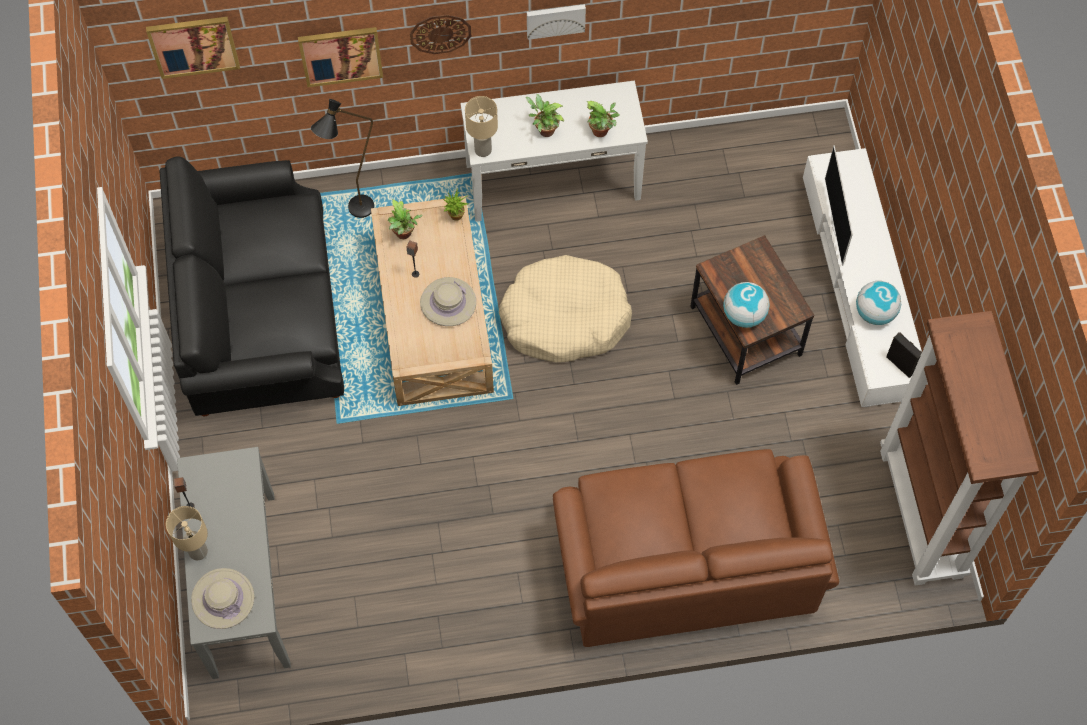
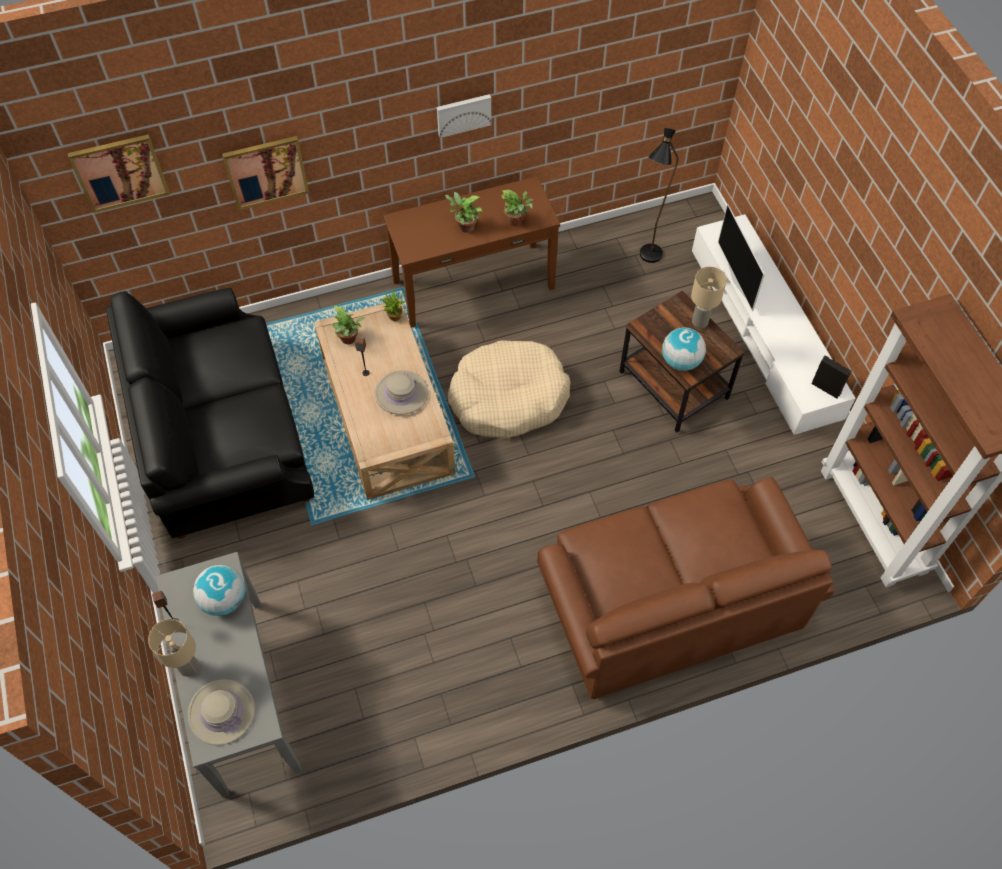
camera: 10 degrees left, 5 degrees down
black floor lamp [311,99,374,218] -> black floor lamp moved to [640,128,679,263]
wall clock [410,15,471,54] -> none
white console table [461,81,648,222] -> brown console table [383,176,560,328]
beige table lamp [465,96,498,157] -> beige table lamp moved to [691,267,727,328]
globe [856,281,901,325] -> globe moved to [193,565,245,616]

